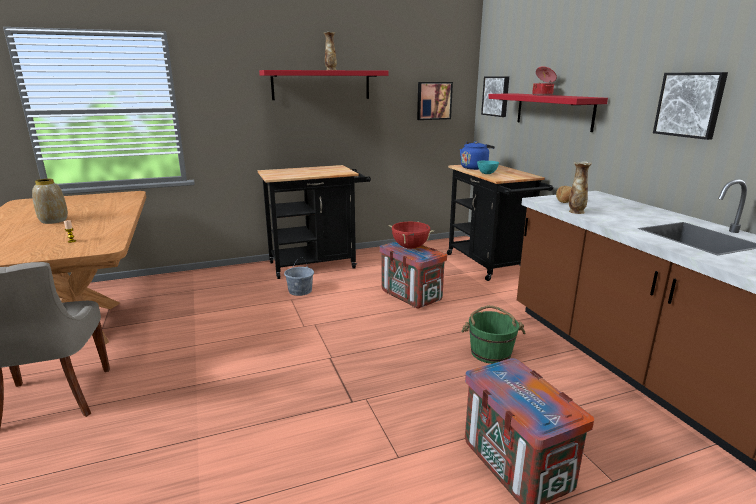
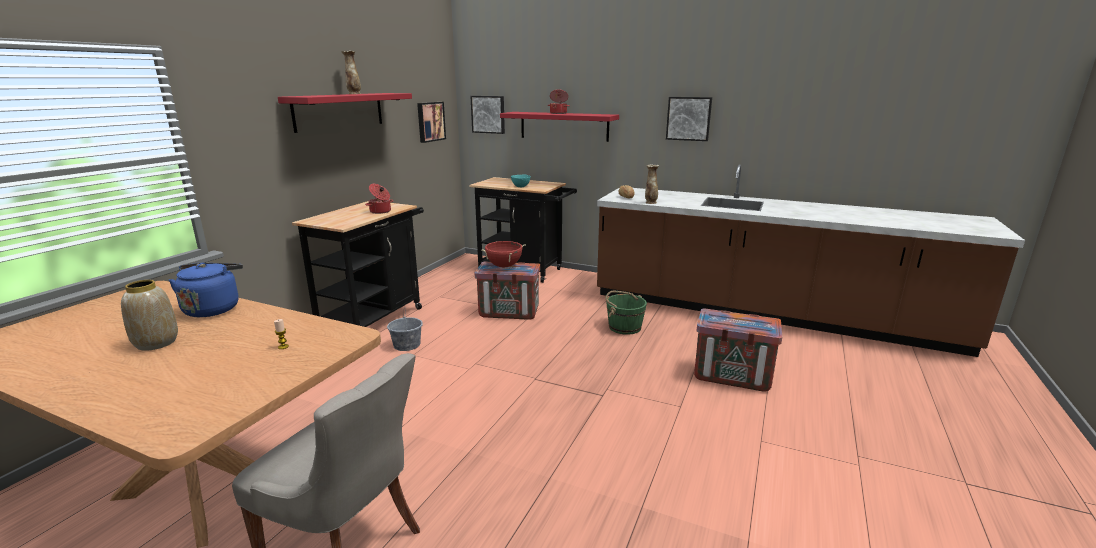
camera: 45 degrees left, 0 degrees up
blue kettle [460,141,495,170] -> blue kettle moved to [169,263,243,317]
none -> cooking pot [365,184,394,214]

